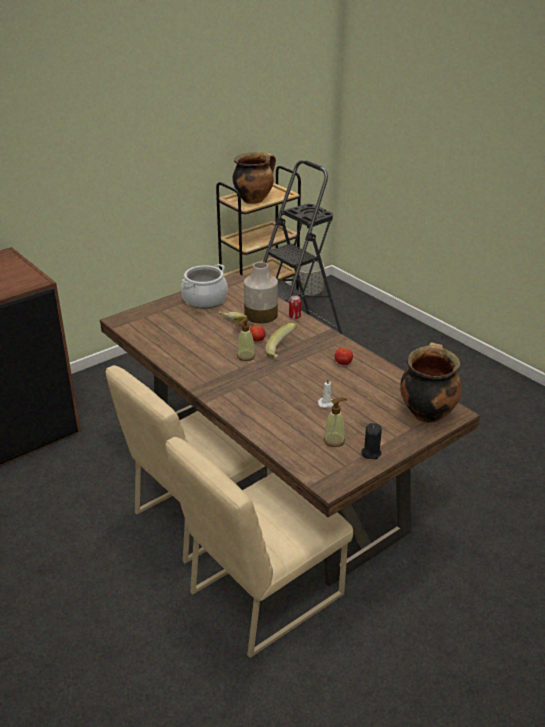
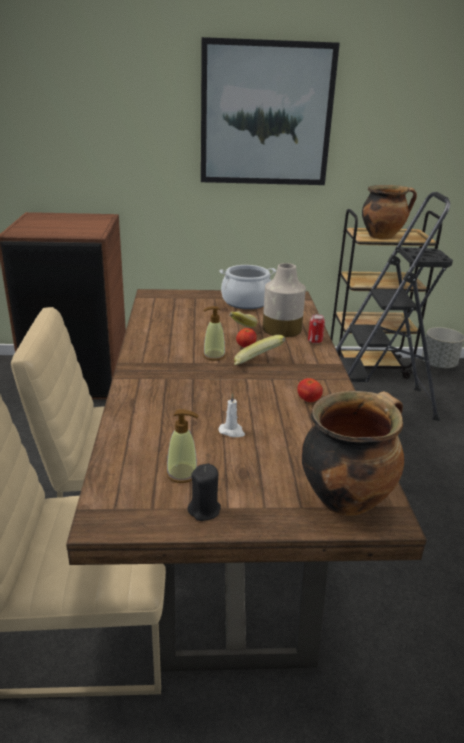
camera: 35 degrees right, 5 degrees down
none -> picture [201,37,340,185]

